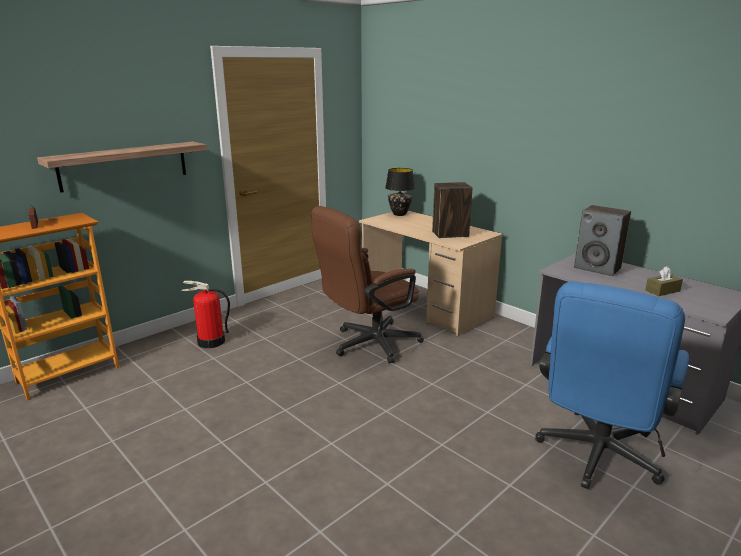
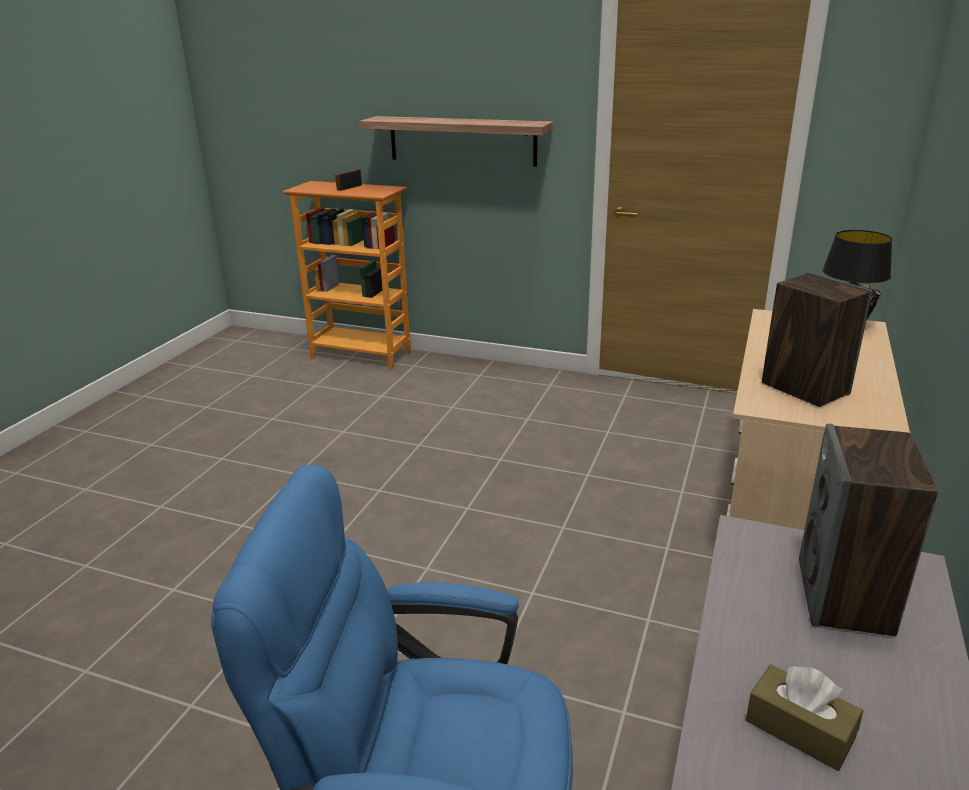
camera: 65 degrees right, 5 degrees up
fire extinguisher [181,281,230,348] -> none
brown office chair [311,206,424,364] -> none

